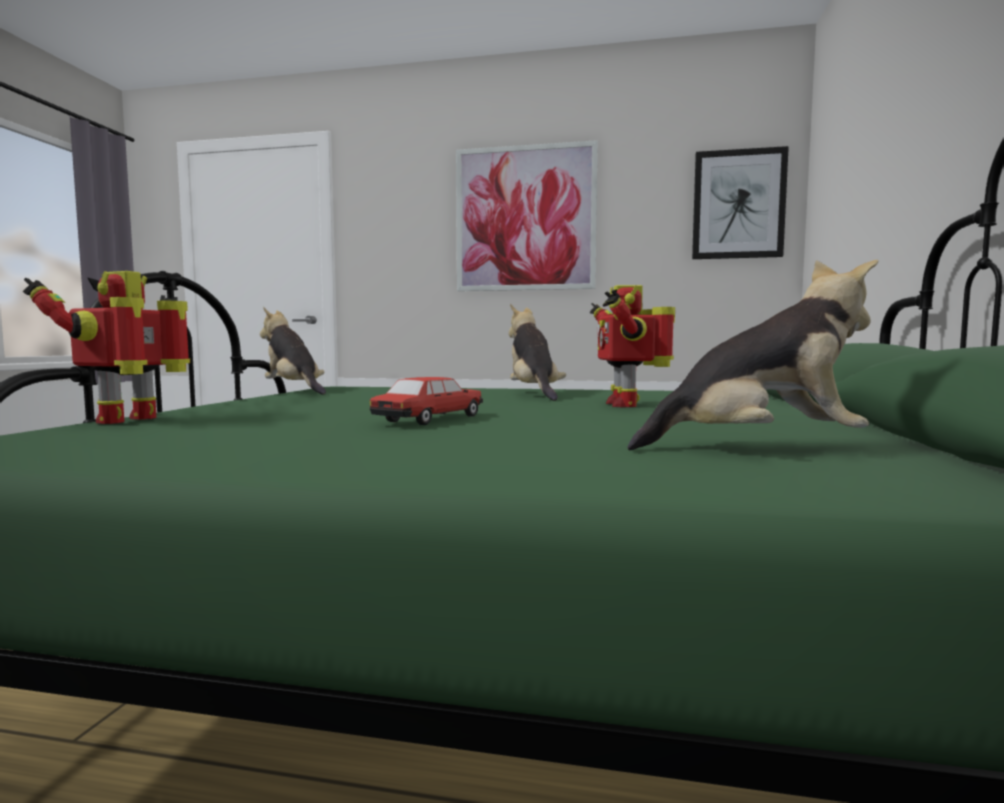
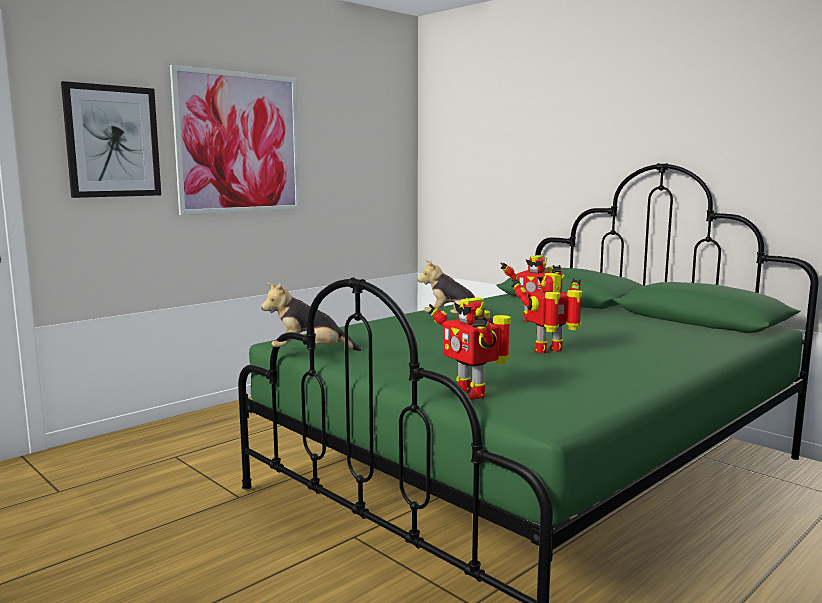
camera: 55 degrees left, 5 degrees up
toy car [369,377,483,425] -> toy robot [511,273,582,353]
plush toy [627,260,879,450] -> none
picture [692,146,789,259] -> picture moved to [61,81,161,198]

